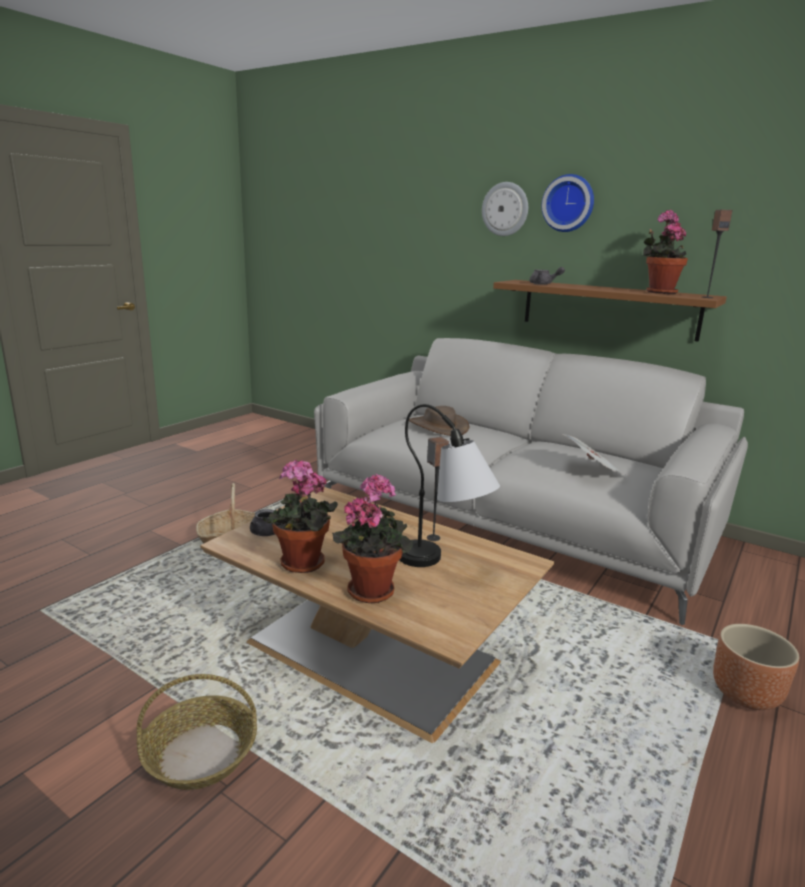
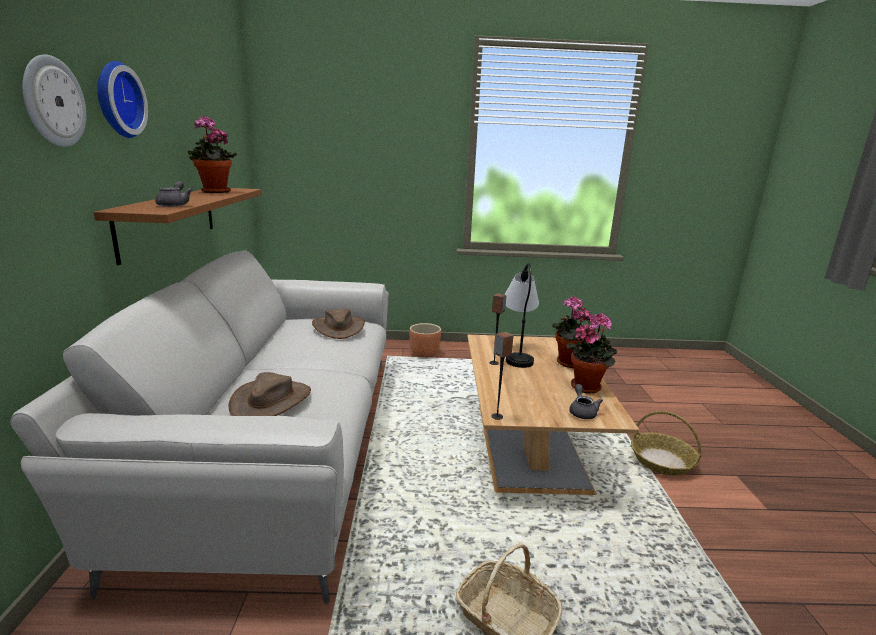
camera: 125 degrees left, 0 degrees up
newspaper [563,434,630,476] -> brown hat [312,308,365,339]
speaker [702,210,732,298] -> speaker moved to [492,332,513,420]

